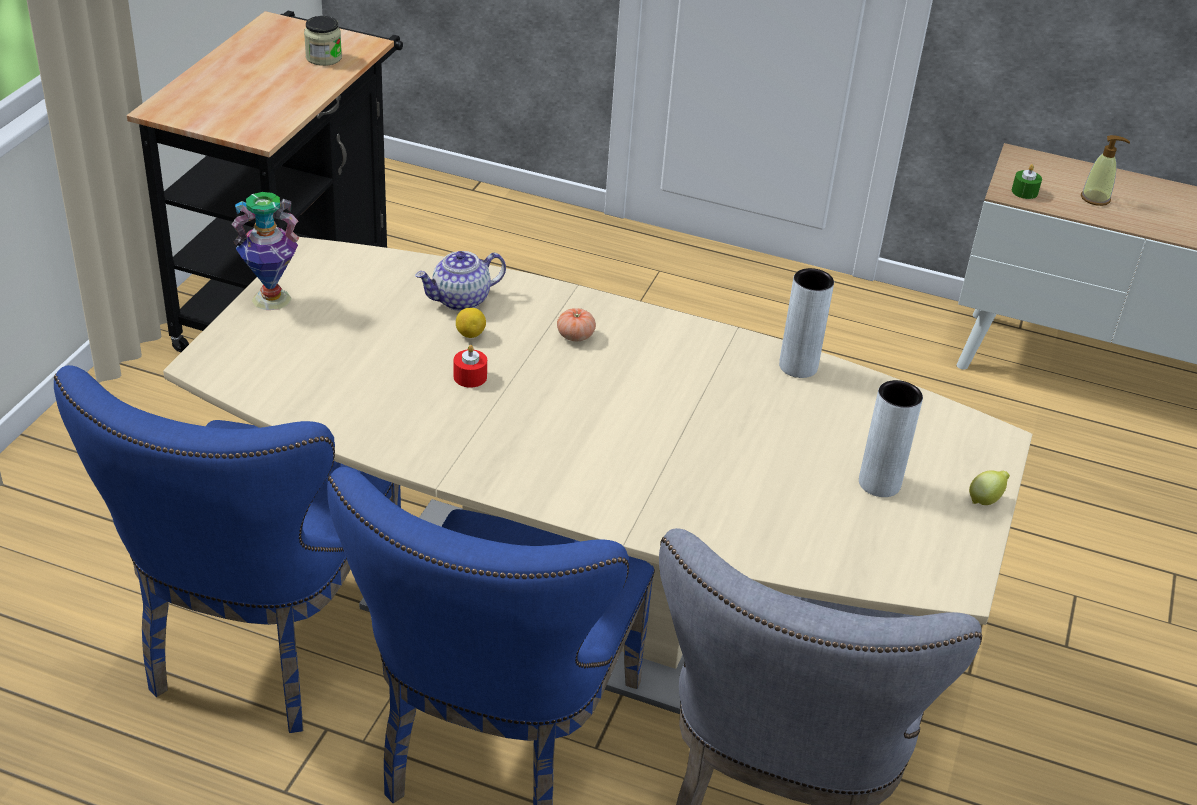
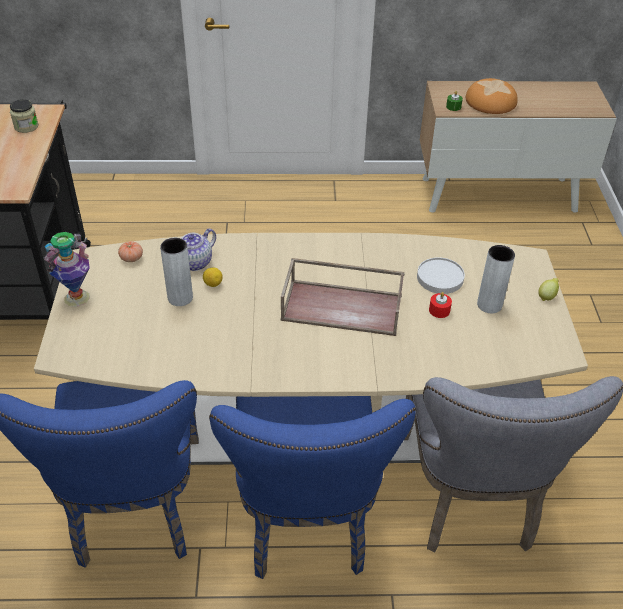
camera: 20 degrees left, 5 degrees up
red candle [454,345,487,388] -> red candle moved to [429,292,452,318]
tomato [557,308,596,341] -> tomato moved to [118,241,143,262]
grey vase [779,268,834,378] -> grey vase moved to [160,238,193,306]
soap dispenser [1081,135,1130,206] -> bread [466,78,518,114]
none -> brown tray [280,258,405,336]
none -> white plate [417,257,465,294]

